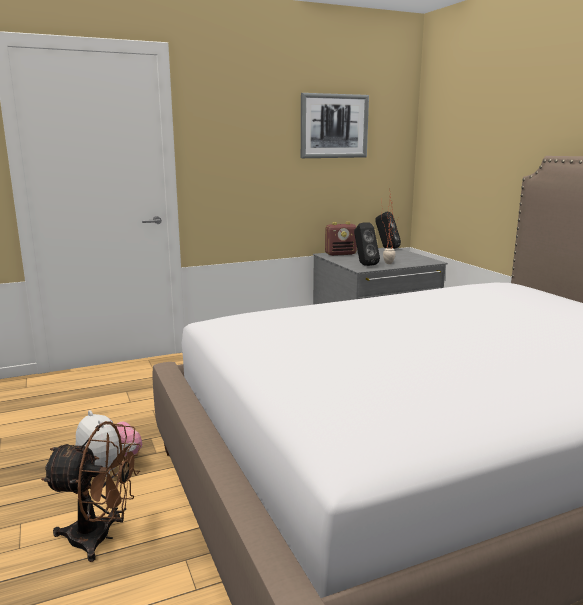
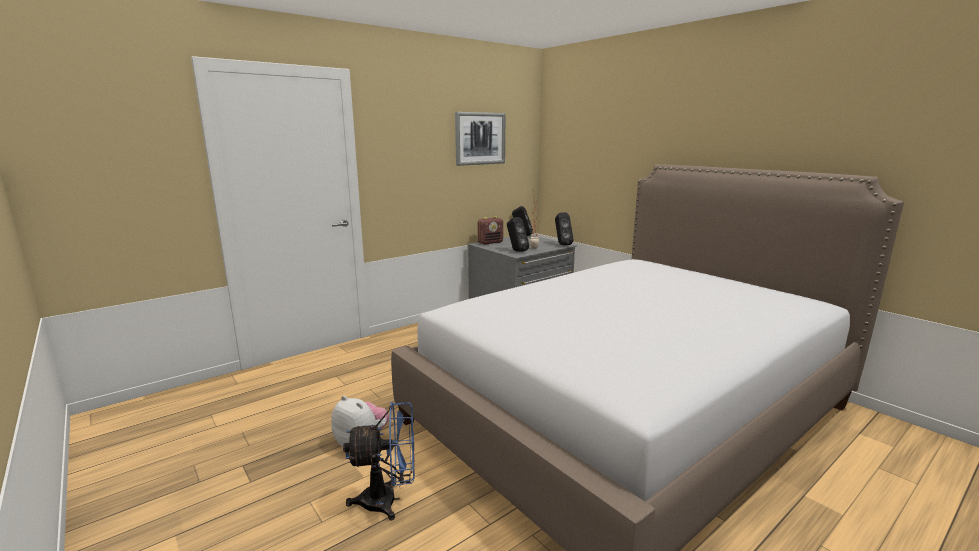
camera: 15 degrees left, 0 degrees up
brown fan [41,421,141,562] -> blue fan [343,402,415,521]
none -> black speaker [555,213,574,245]

